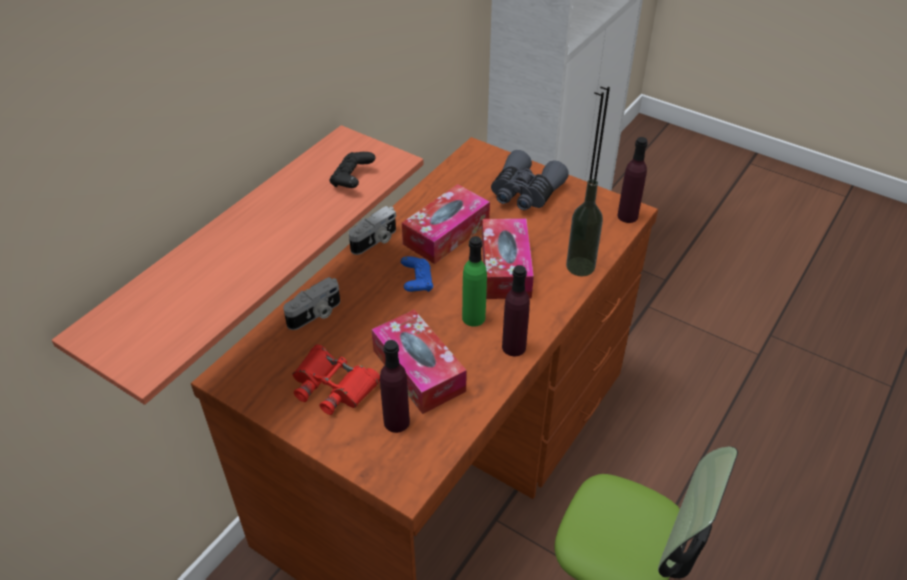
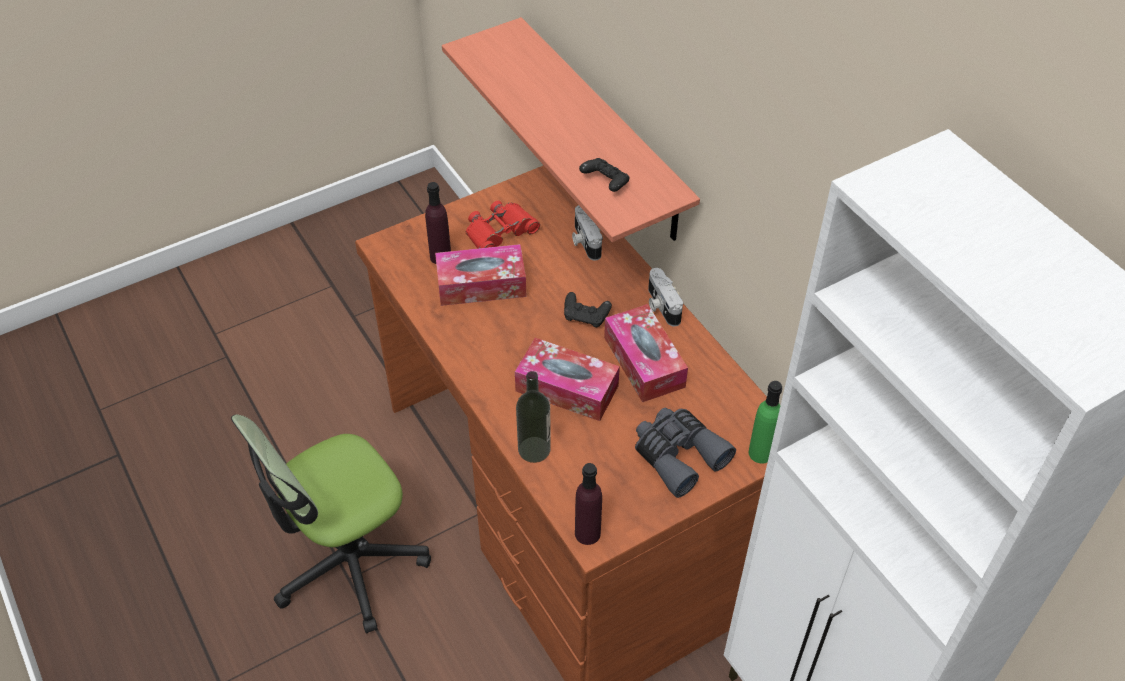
camera: 115 degrees right, 5 degrees up
blue game controller [401,256,433,292] -> black game controller [564,292,612,328]
green bottle [462,236,487,327] -> green bottle moved to [749,381,782,464]
purple bottle [502,265,530,356] -> none

